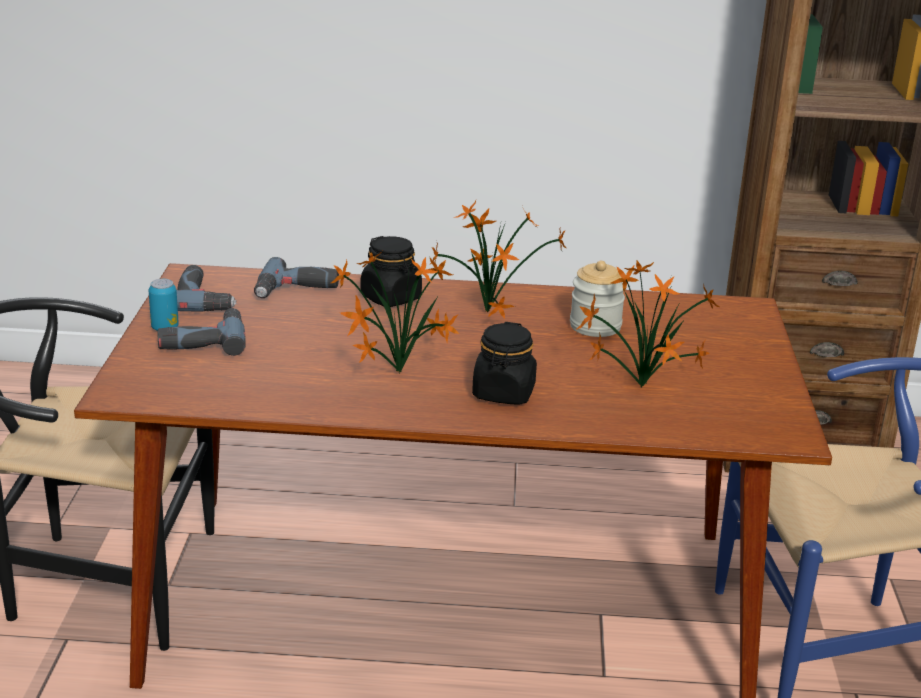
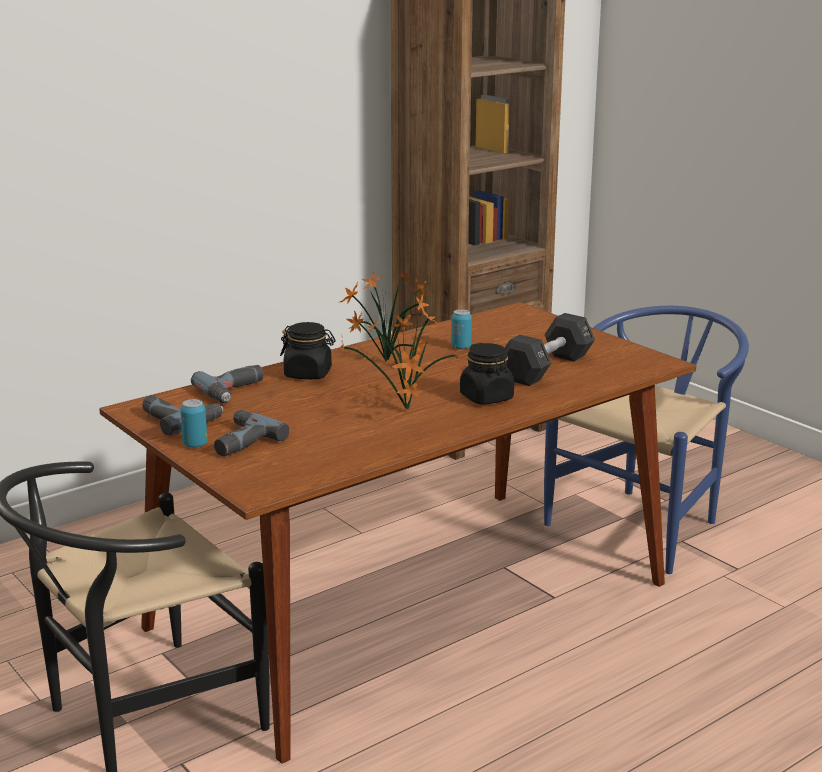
camera: 40 degrees left, 5 degrees down
jar [570,261,625,337] -> can [451,309,472,349]
potted plant [576,261,719,387] -> black dumbbell [505,313,595,386]

